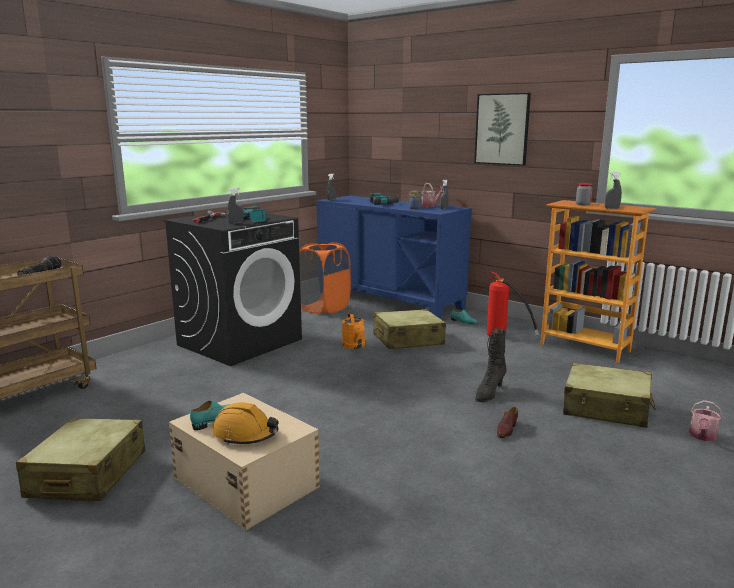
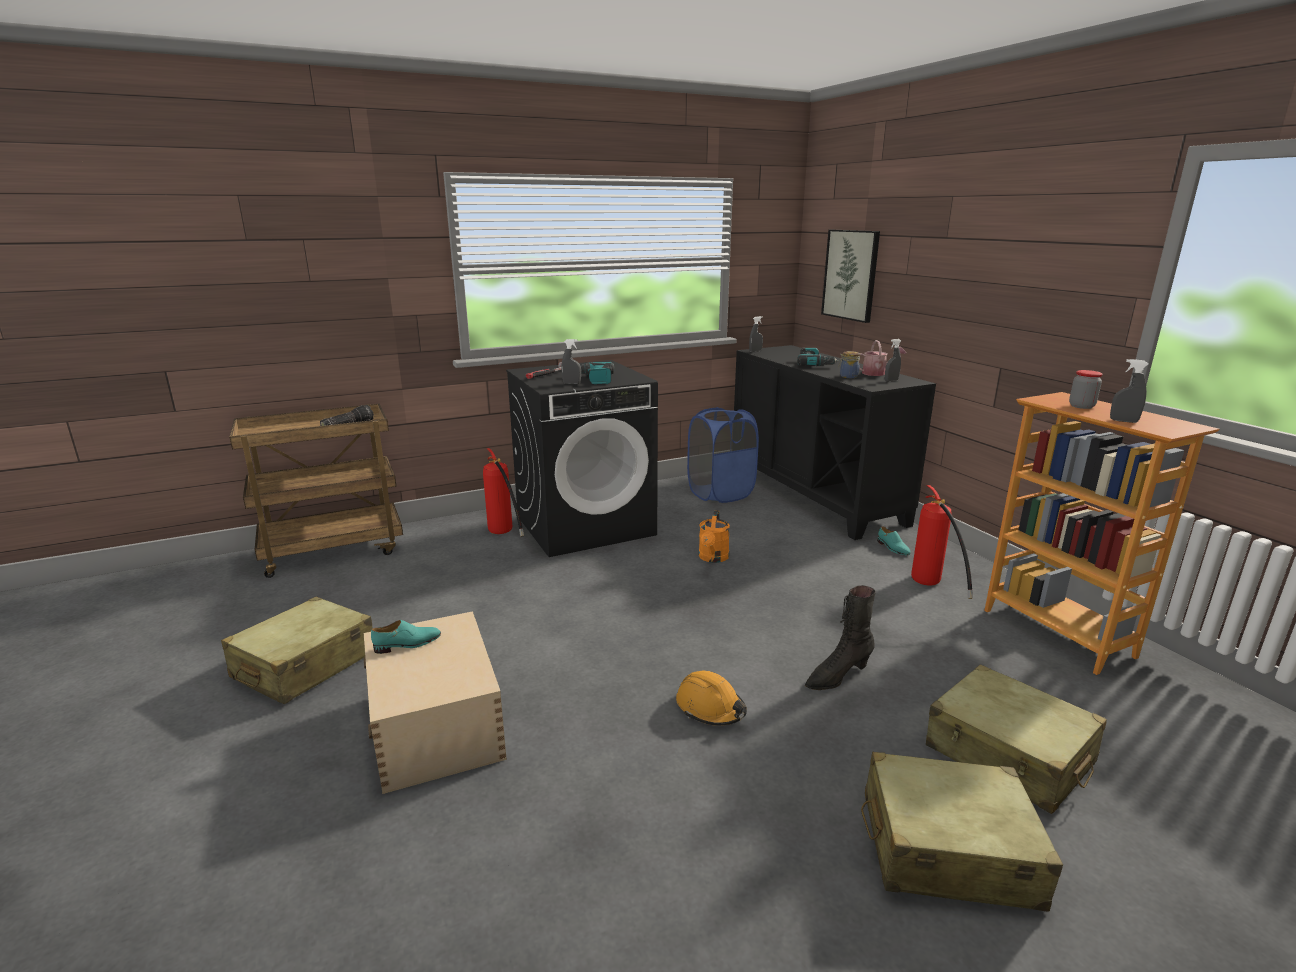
camera: 25 degrees right, 5 degrees up
orange hard hat [212,402,279,445] -> orange hard hat moved to [676,671,747,726]
orange laundry basket [299,242,351,314] -> blue laundry basket [687,407,759,503]
blue cabinet [316,196,472,319] -> black cabinet [734,345,936,540]
beige suitcase [373,309,446,350] -> beige suitcase moved to [861,751,1063,912]
picture [474,93,531,166] -> picture moved to [821,230,880,323]
brown shoe [497,407,518,438] -> none
watering can [689,400,723,441] -> none
none -> fire extinguisher [483,448,524,537]

